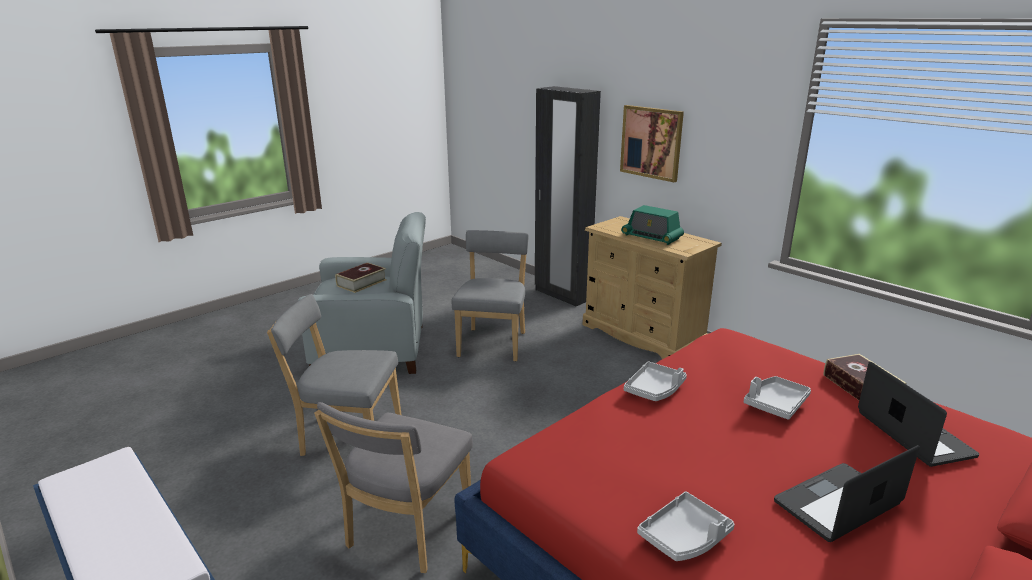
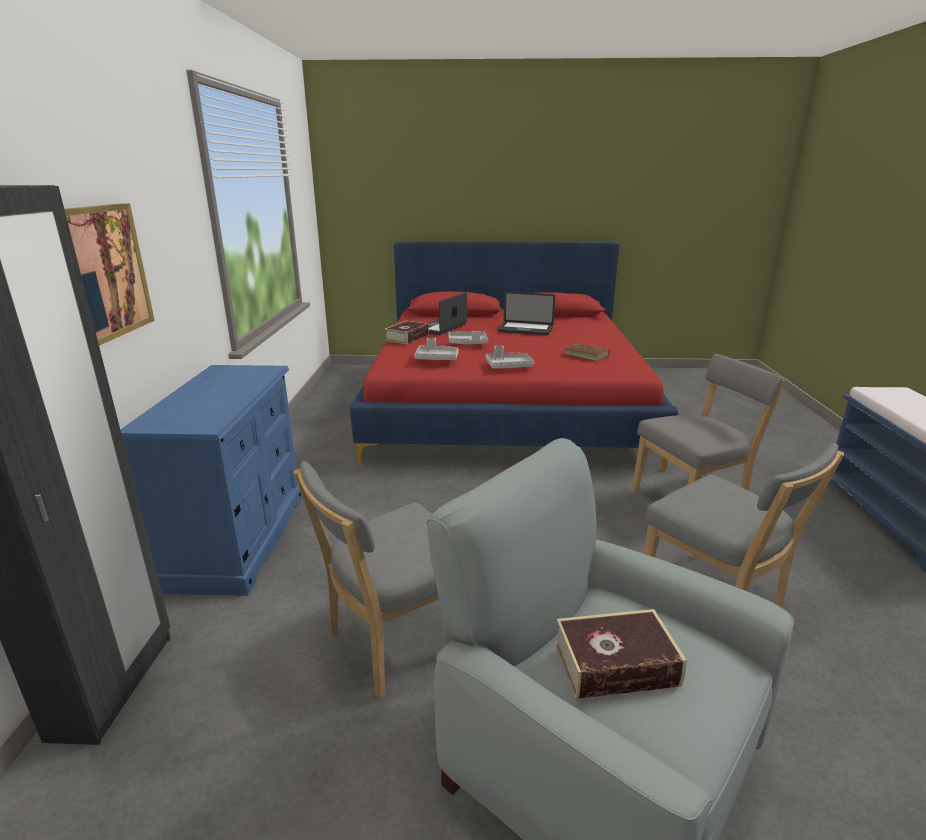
camera: 135 degrees left, 0 degrees up
beige dresser [583,216,722,359] -> blue dresser [120,365,303,596]
radio [621,205,684,245] -> none
grey tray [637,491,735,561] -> grey tray moved to [414,338,459,360]
none -> brown book [564,343,610,362]

